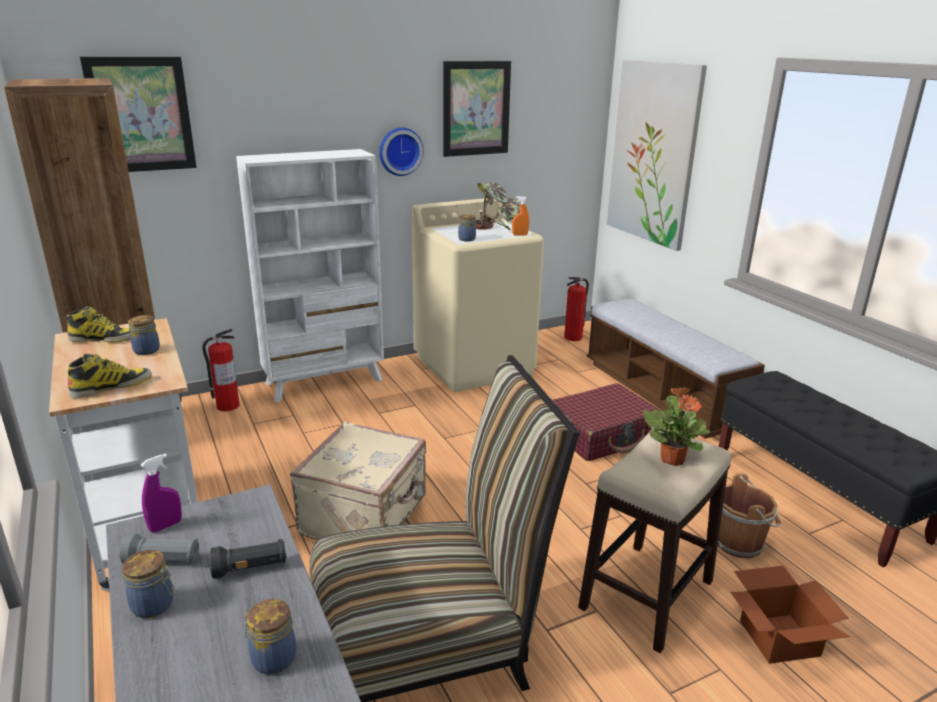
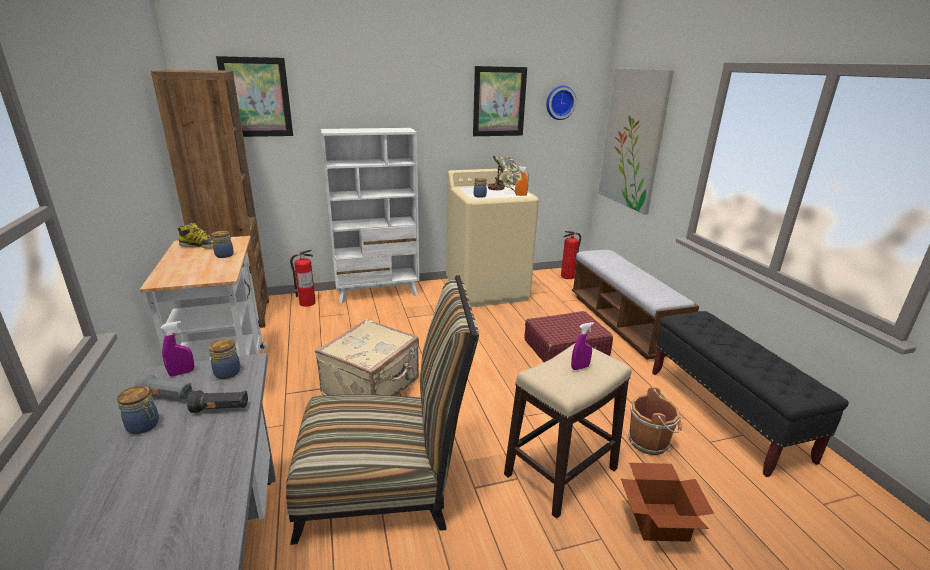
camera: 10 degrees right, 0 degrees up
boot [67,354,152,398] -> none
jar [244,599,296,674] -> jar moved to [209,339,240,379]
wall clock [379,128,424,176] -> wall clock moved to [546,86,576,120]
potted plant [643,387,710,466] -> purple spray bottle [571,322,594,370]

